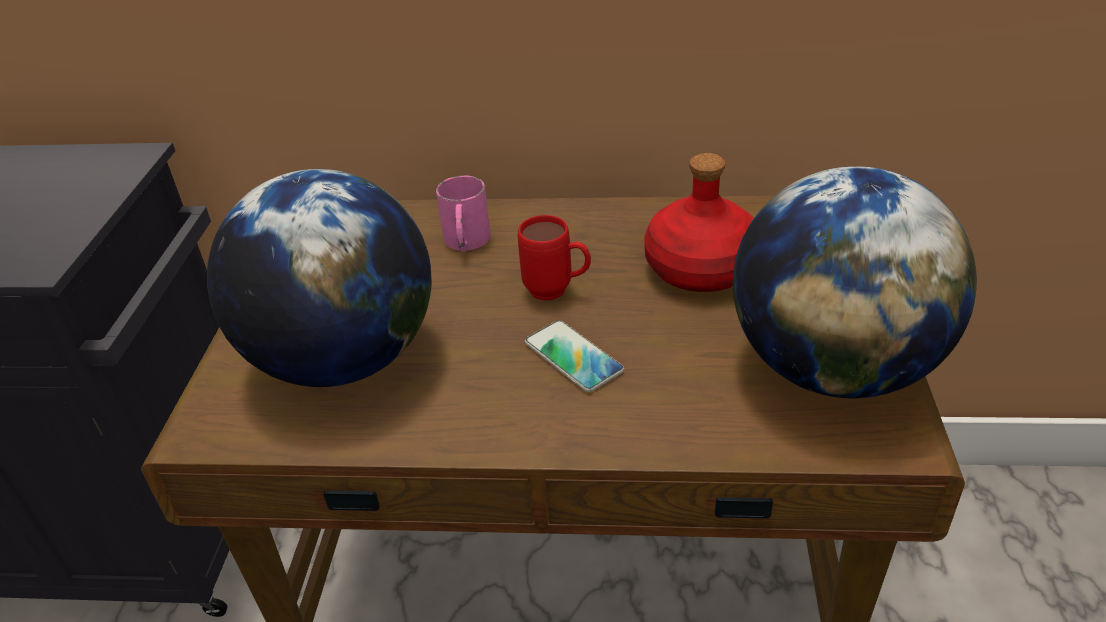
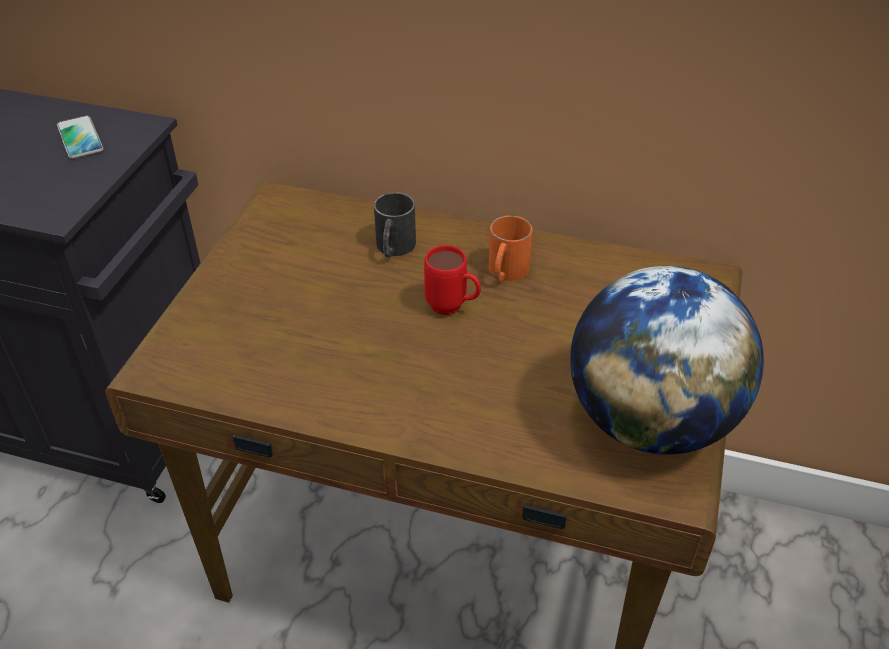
camera: 10 degrees right, 5 degrees up
globe [207,169,432,387] -> none
pink mug [436,175,491,252] -> black mug [374,192,416,258]
phone [525,320,624,392] -> phone moved to [57,115,103,159]
red bottle [644,153,754,292] -> none
none -> orange mug [488,216,532,282]

